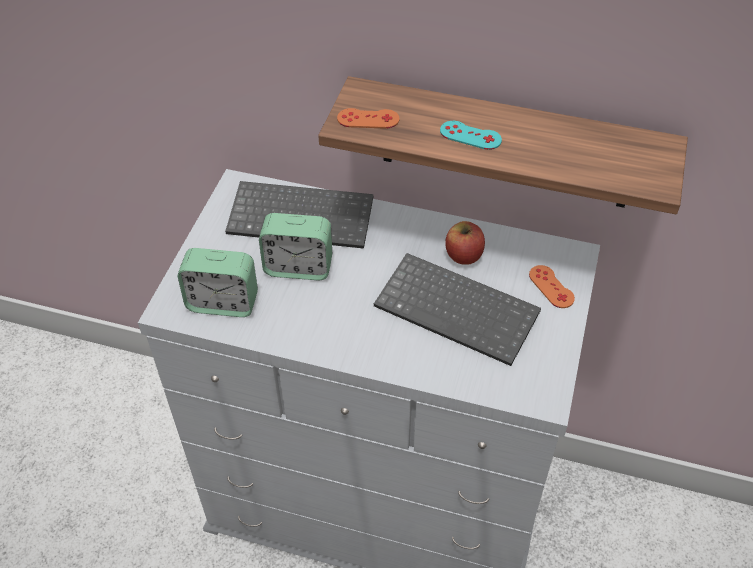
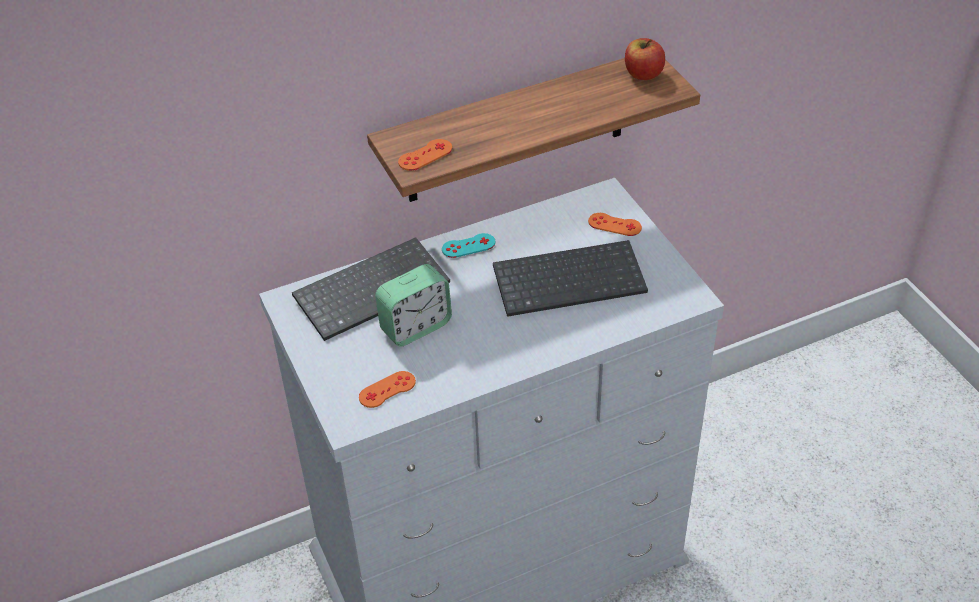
camera: 40 degrees left, 5 degrees down
alarm clock [178,248,258,317] -> orange game controller [359,371,416,408]
turquoise game controller [440,121,502,150] -> turquoise game controller moved to [442,233,495,258]
apple [445,221,485,265] -> apple moved to [625,38,665,80]

